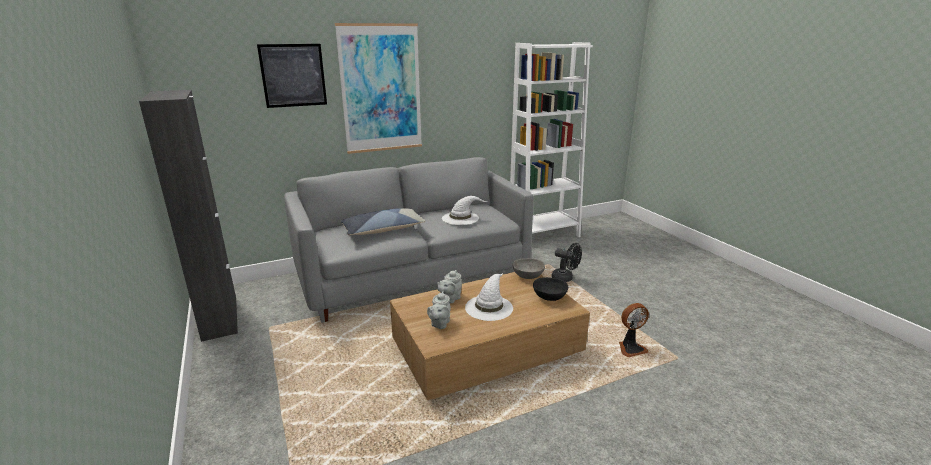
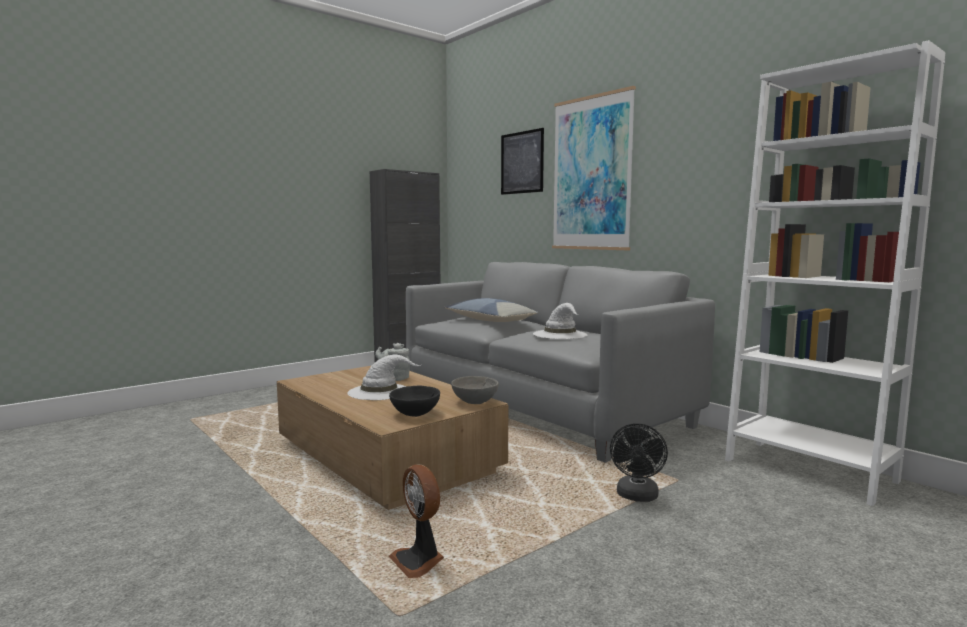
camera: 75 degrees right, 15 degrees down
grey teapot [427,291,451,329] -> none

